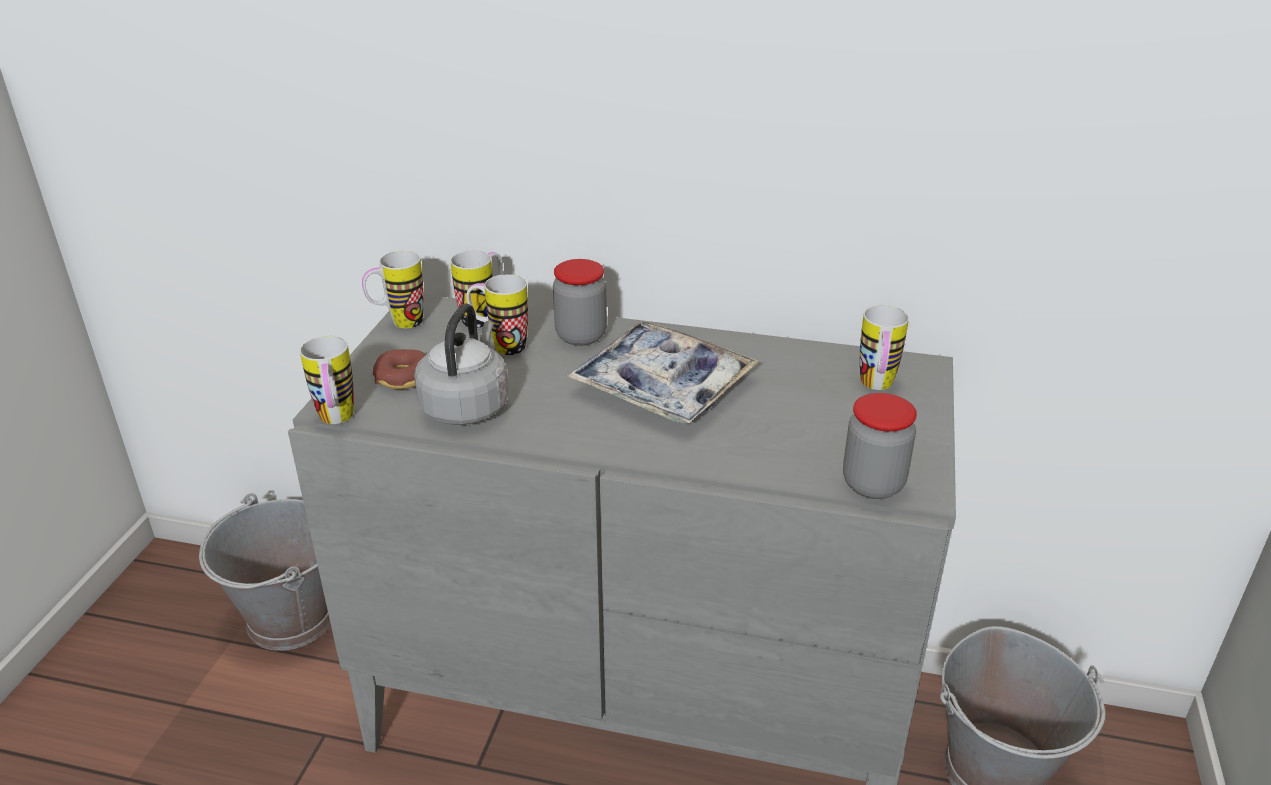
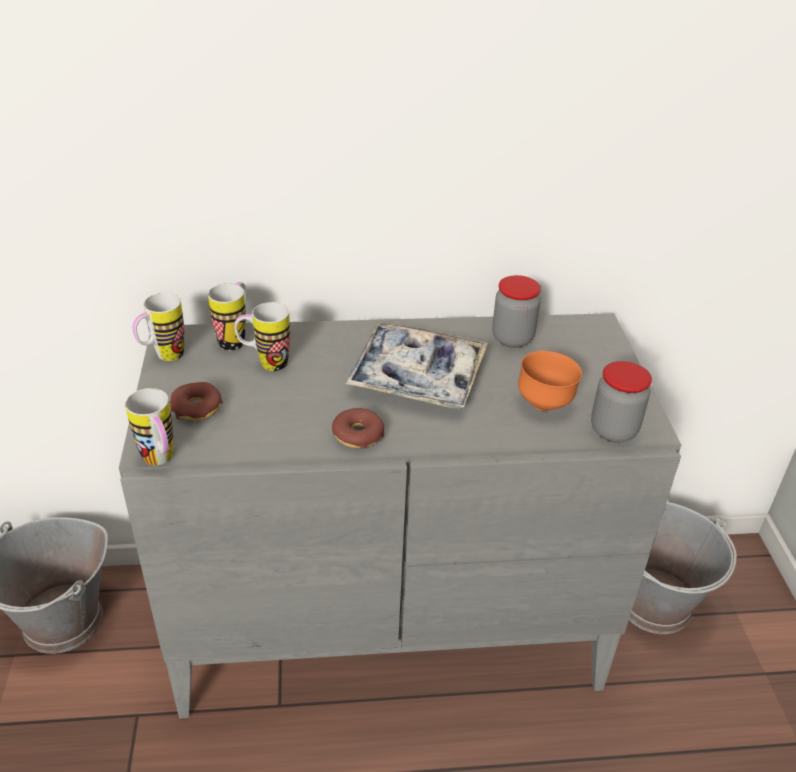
camera: 20 degrees left, 5 degrees up
grey kettle [414,303,509,425] -> none
jar [553,259,607,346] -> jar moved to [492,275,541,348]
mug [860,305,909,390] -> none
none -> donut [332,408,384,449]
none -> orange bowl [518,351,582,411]

